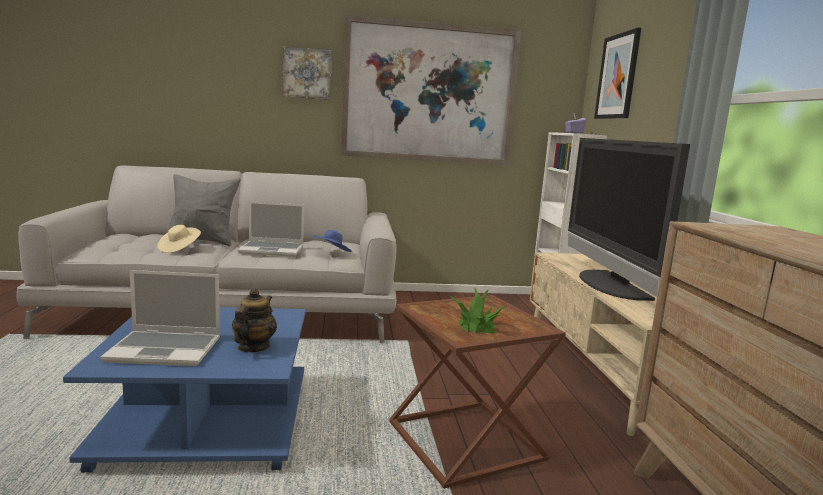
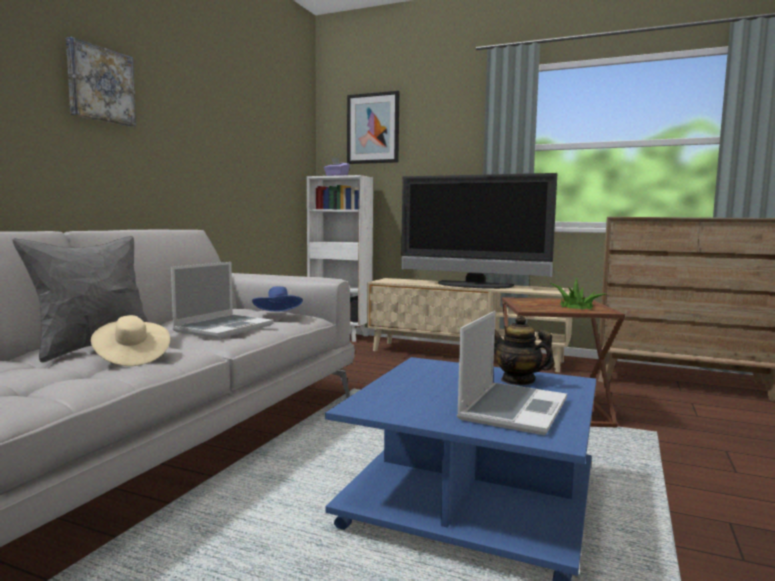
camera: 60 degrees left, 5 degrees down
picture [341,15,522,165] -> none

